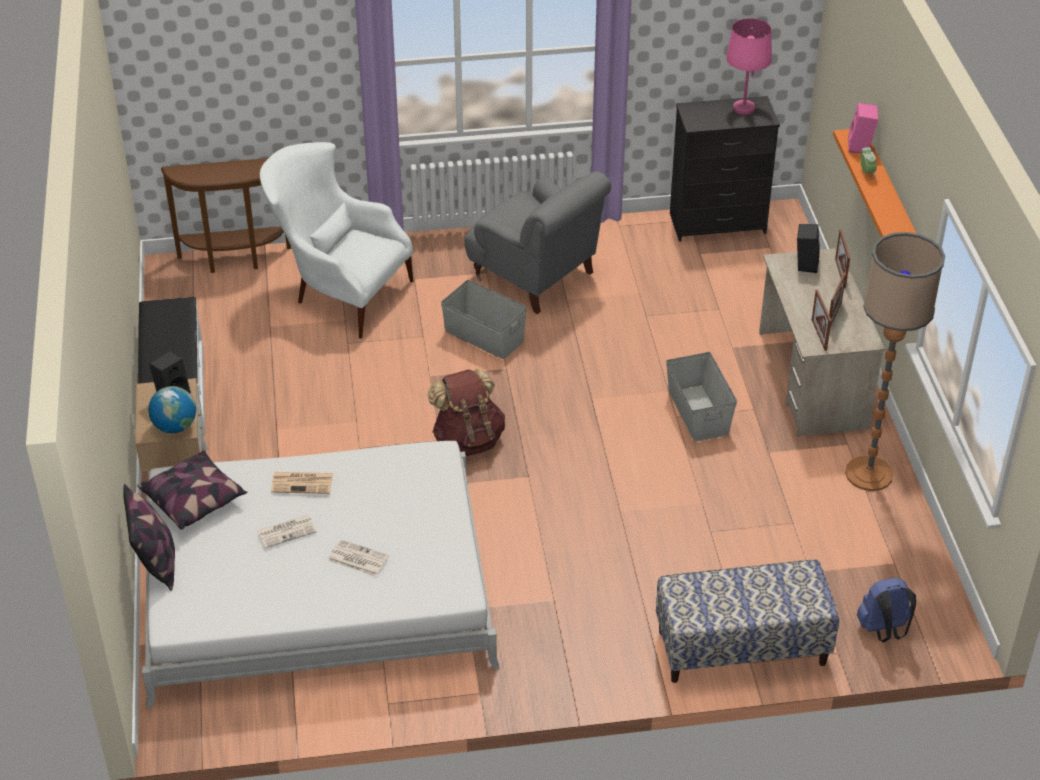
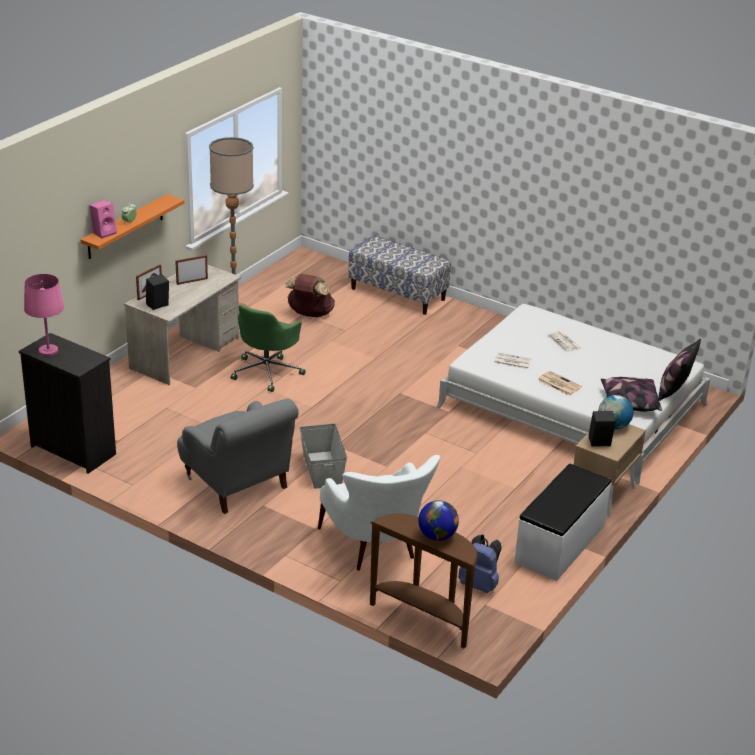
camera: 140 degrees left, 10 degrees down
newspaper [257,515,317,548] -> newspaper moved to [494,353,532,369]
brown backpack [428,369,505,456] -> brown backpack moved to [285,274,335,317]
grey armchair [464,171,611,314] -> grey armchair turned 150 degrees clockwise [177,399,299,514]
grey storage box [666,352,737,442] -> green office chair [231,305,305,392]
picture frame [812,290,831,351] -> none
blue backpack [857,578,916,642] -> blue backpack moved to [458,534,502,593]
none -> globe [418,500,459,541]

